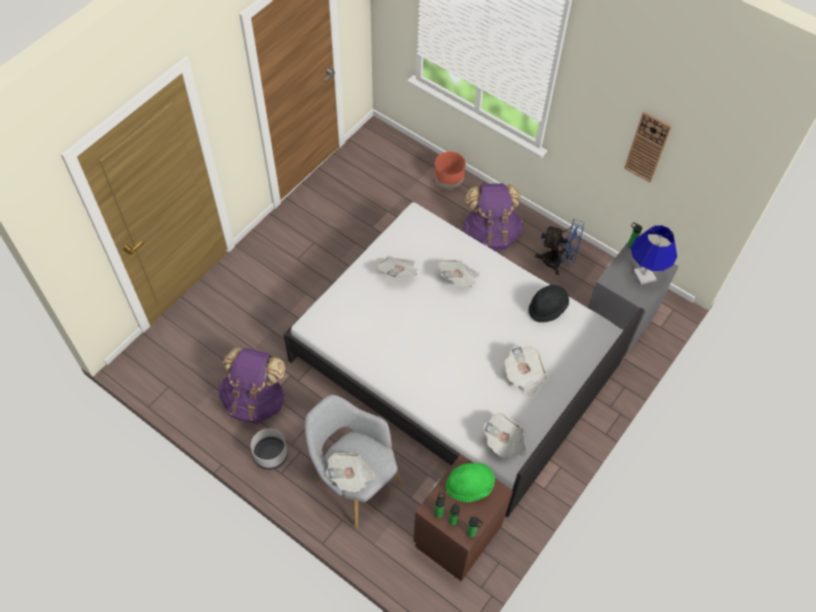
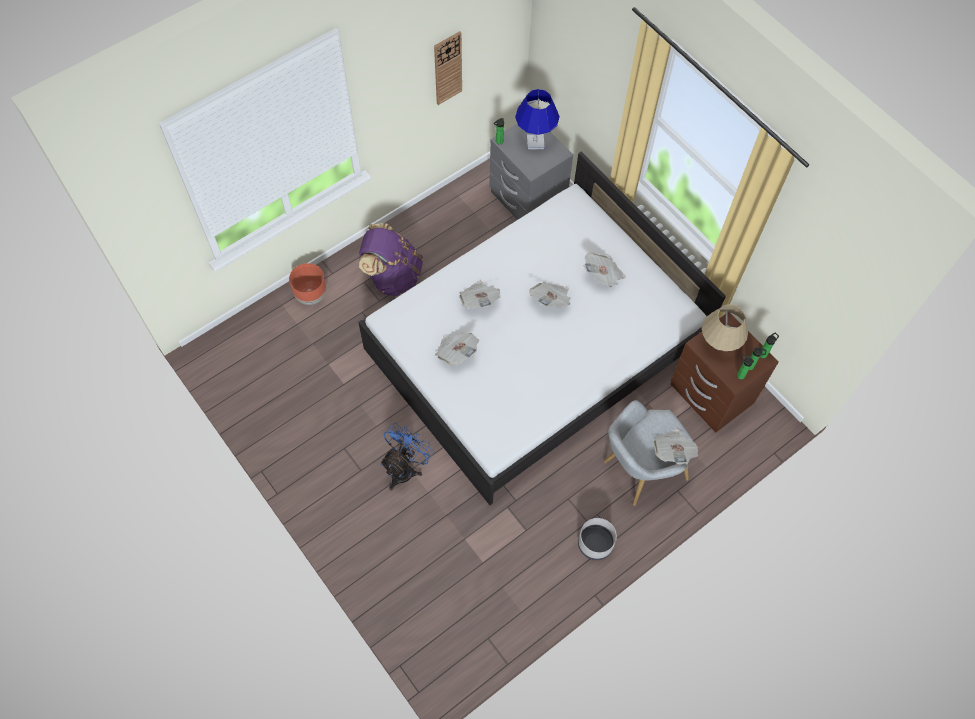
camera: 75 degrees left, 5 degrees up
purple backpack [218,347,285,424] -> none
green hat [446,463,495,502] -> beige table lamp [702,304,748,351]
newspaper [484,413,526,459] -> newspaper moved to [529,281,571,308]
black hat [529,285,569,323] -> none
blue fan [535,219,584,275] -> blue fan moved to [380,423,434,490]

